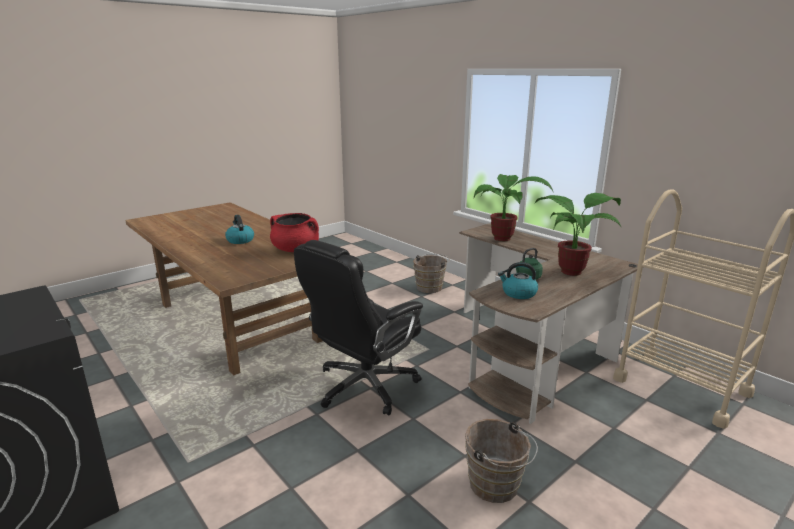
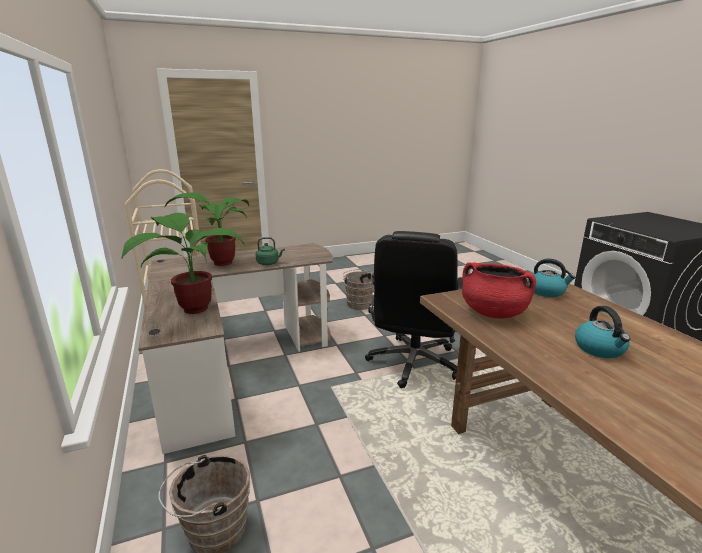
camera: 160 degrees left, 0 degrees up
black office chair [294,240,423,415] -> black office chair turned 135 degrees clockwise [365,231,463,388]
kettle [498,262,538,299] -> kettle moved to [528,259,576,297]

